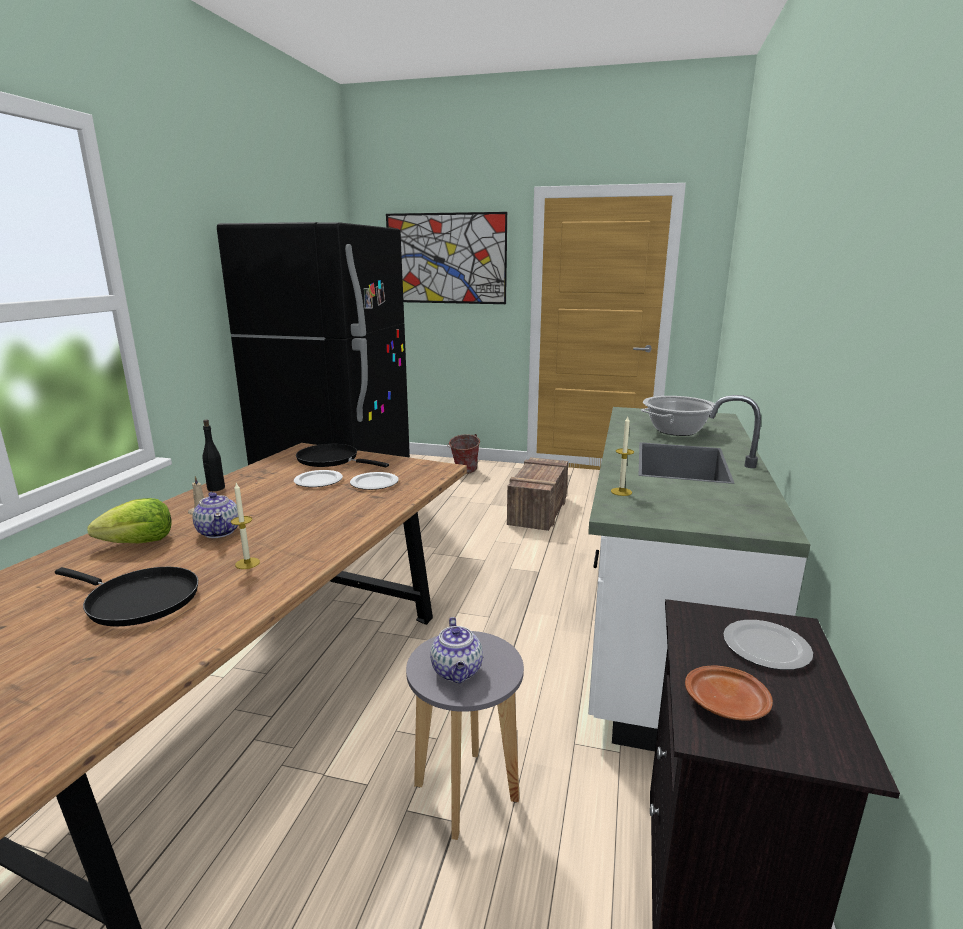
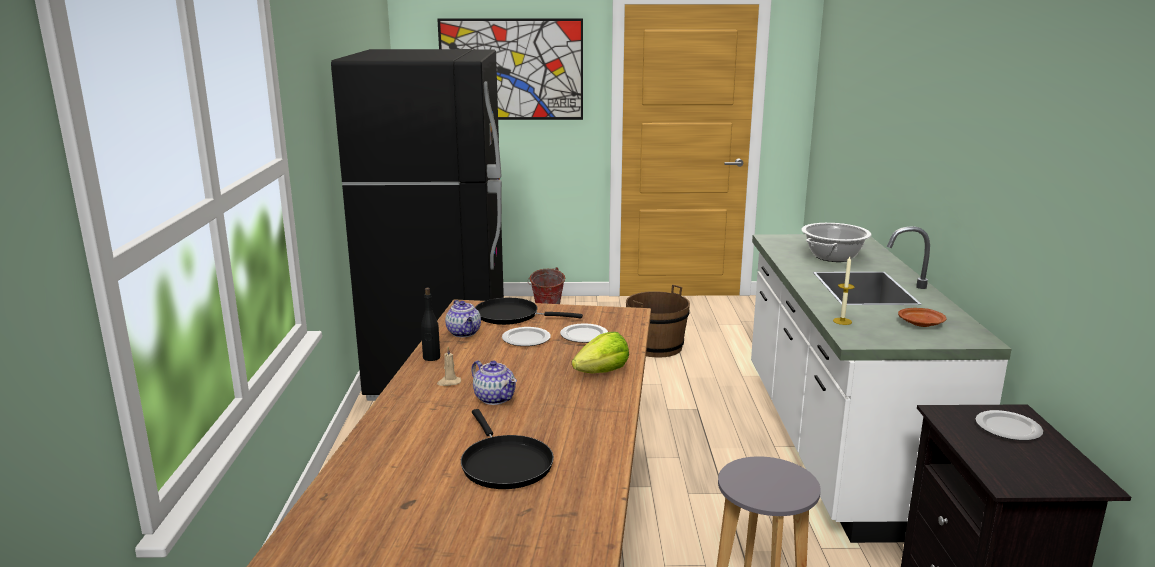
camera: 15 degrees left, 0 degrees up
black frying pan [55,567,198,626] -> black frying pan turned 60 degrees clockwise [461,409,554,489]
lettuce [87,498,172,543] -> lettuce moved to [572,332,629,373]
candle [231,483,260,569] -> none
teapot [430,617,483,683] -> teapot moved to [445,300,481,337]
crate [507,457,568,531] -> brown bucket [626,285,690,358]
brown plate [685,665,773,721] -> brown plate moved to [898,308,947,327]

